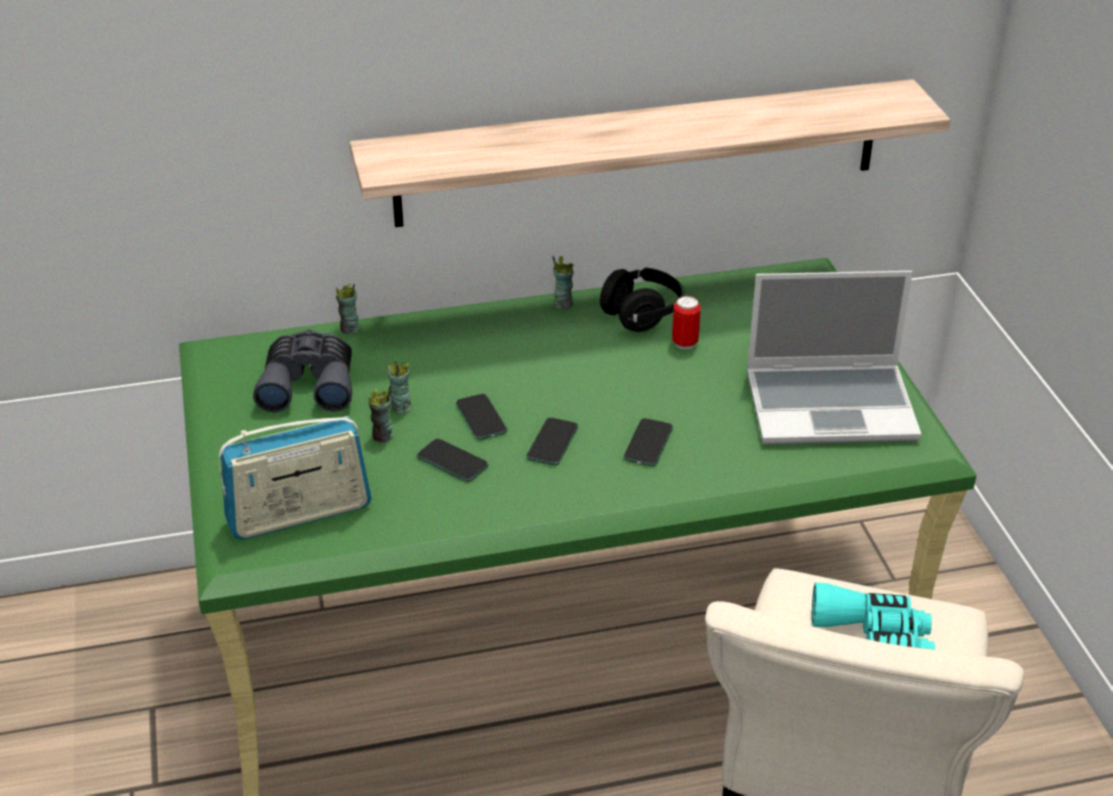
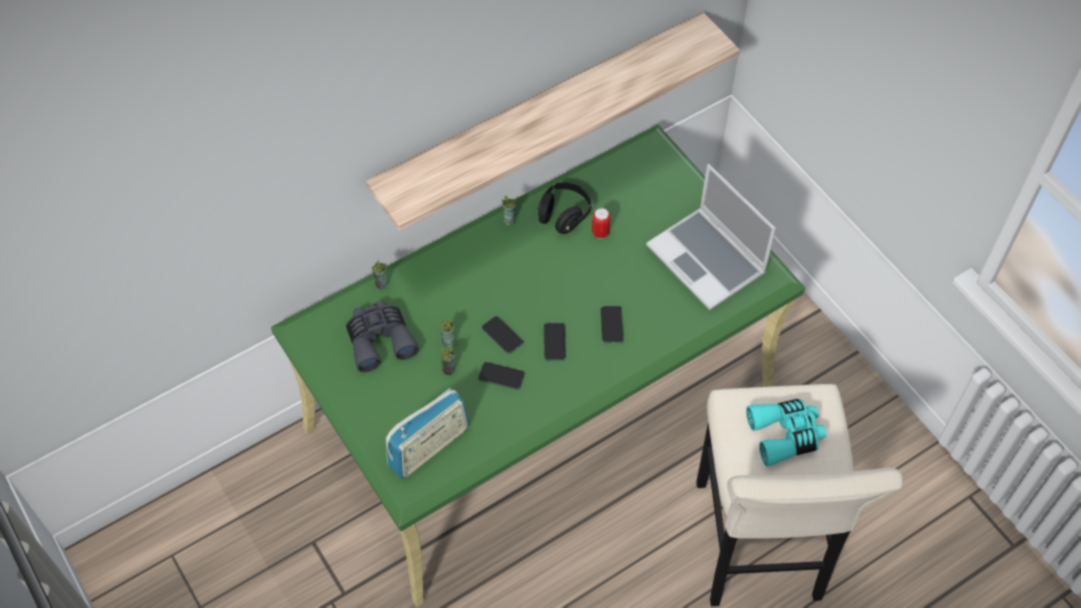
camera: 20 degrees left, 20 degrees up
laptop [747,271,922,445] -> laptop turned 75 degrees clockwise [646,164,776,310]

